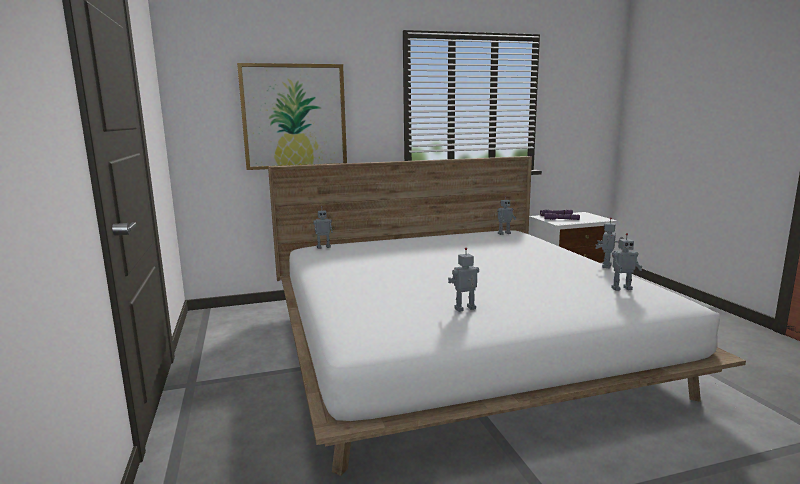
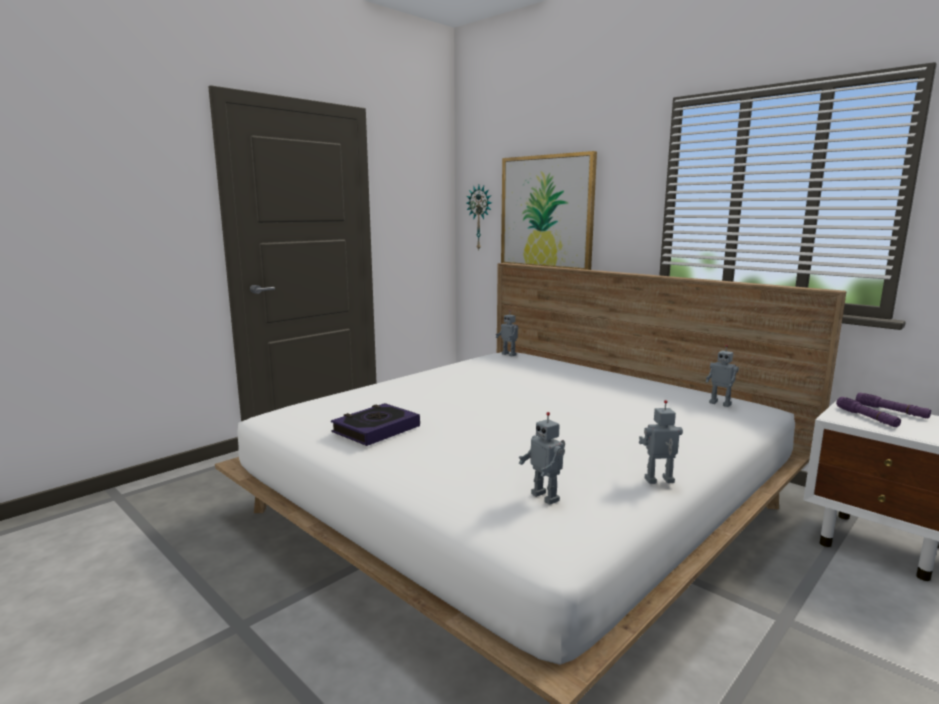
camera: 60 degrees right, 0 degrees up
toy robot [448,248,479,312] -> book [331,403,420,446]
none -> wall clock [467,185,492,251]

